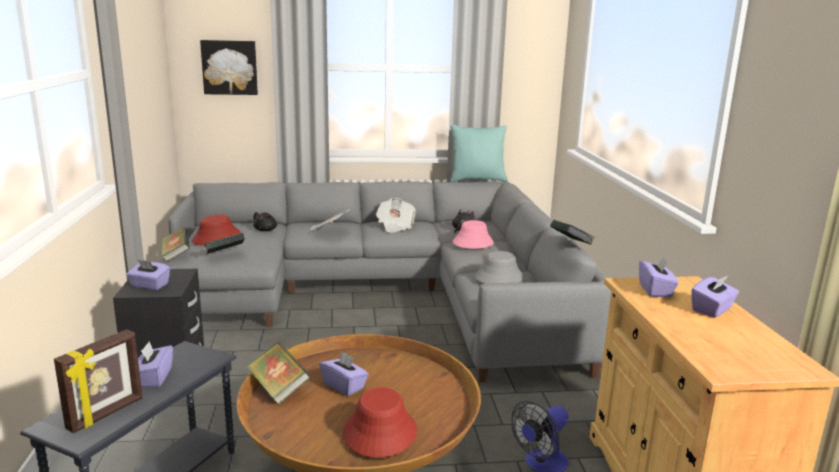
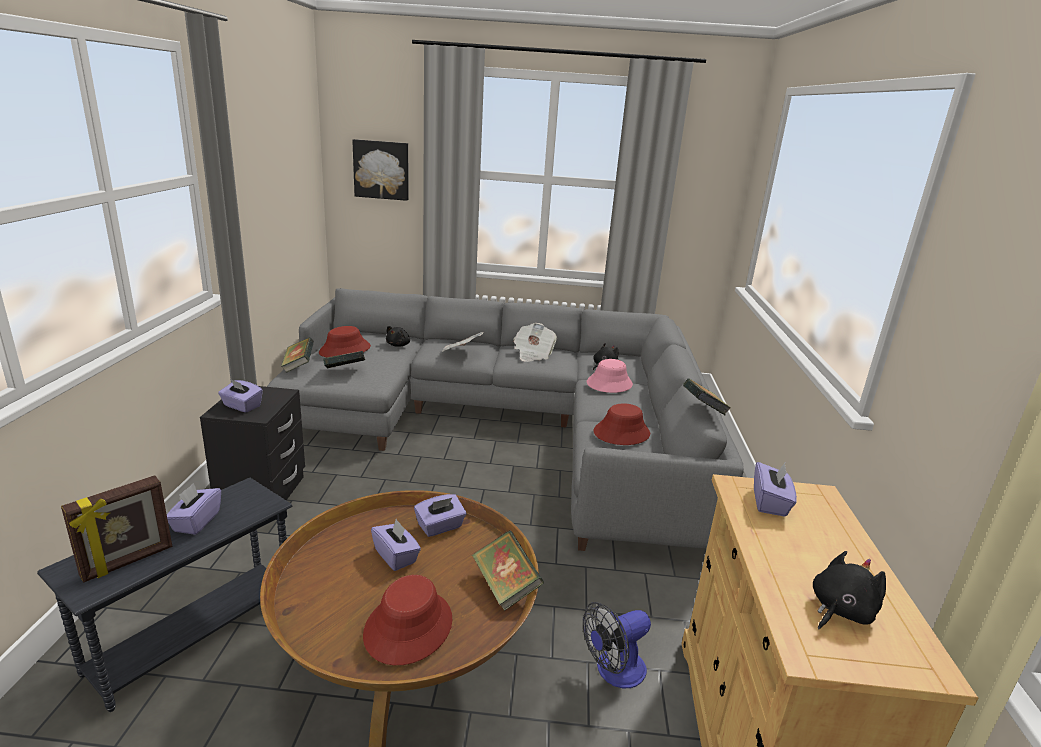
camera: 10 degrees right, 5 degrees up
book [246,342,311,405] -> book moved to [472,530,544,611]
turquoise pillow [450,124,508,182] -> none
grey hat [475,251,524,284] -> red hat [593,403,650,445]
purple tissue box [691,276,739,318] -> purple tissue box moved to [414,494,466,537]
none -> black plush toy [813,551,886,629]

